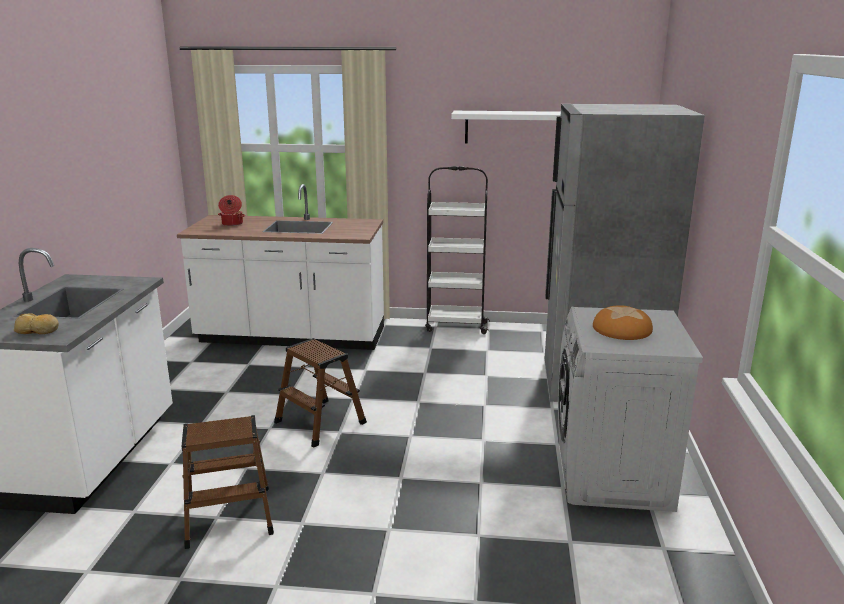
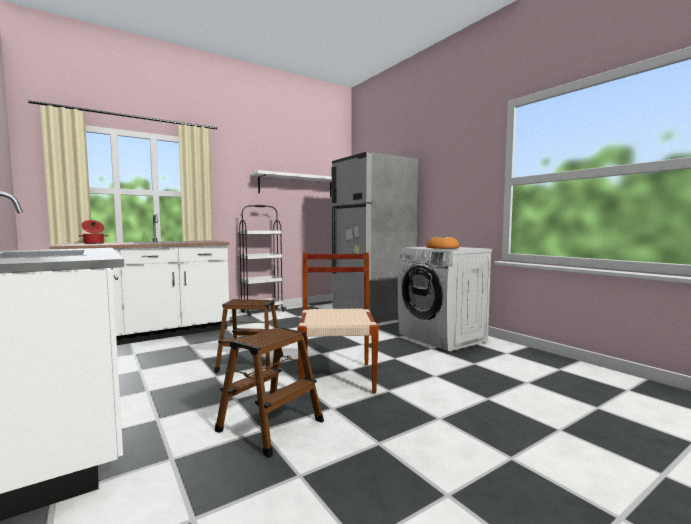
camera: 40 degrees left, 15 degrees down
bread [14,313,59,334] -> none
none -> chair [297,252,379,395]

